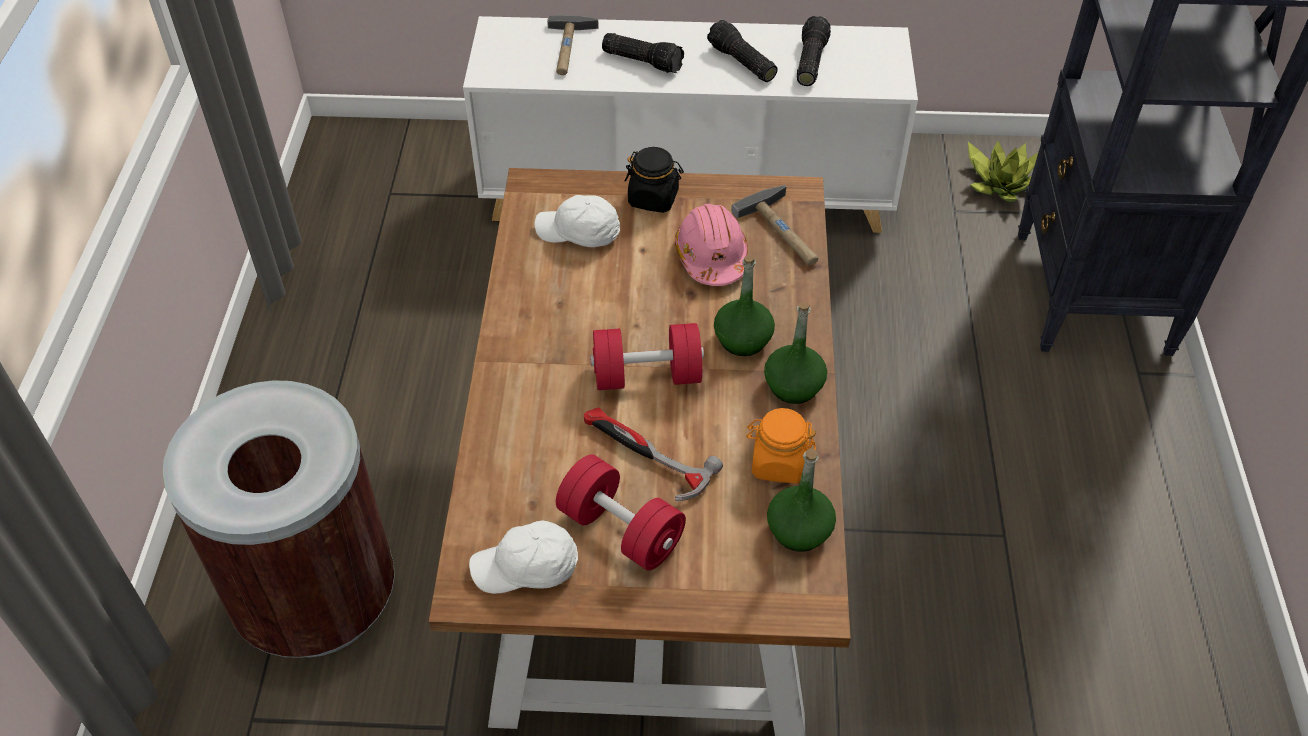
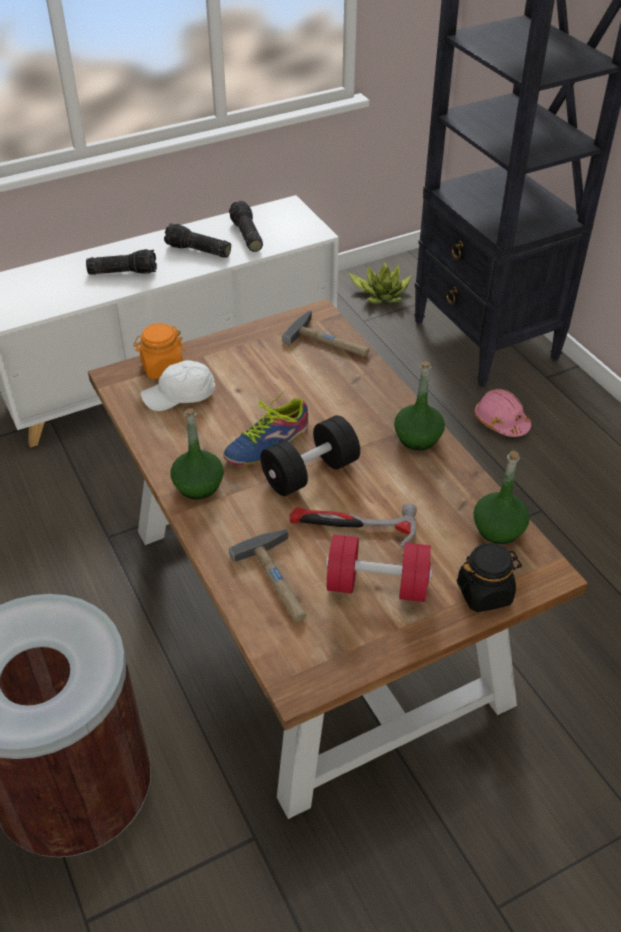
camera: 30 degrees left, 5 degrees down
white cap [469,521,578,594] -> none
hammer [547,15,599,75] -> hammer moved to [229,529,306,622]
red dumbbell [590,323,704,390] -> black dumbbell [260,415,360,496]
black jar [625,147,684,213] -> black jar moved to [457,543,522,612]
pink hard hat [675,204,748,286] -> pink hard hat moved to [474,389,531,437]
green bottle [714,255,775,356] -> green bottle moved to [170,408,224,499]
orange jar [746,408,816,483] -> orange jar moved to [133,323,185,379]
none -> shoe [223,391,308,465]

